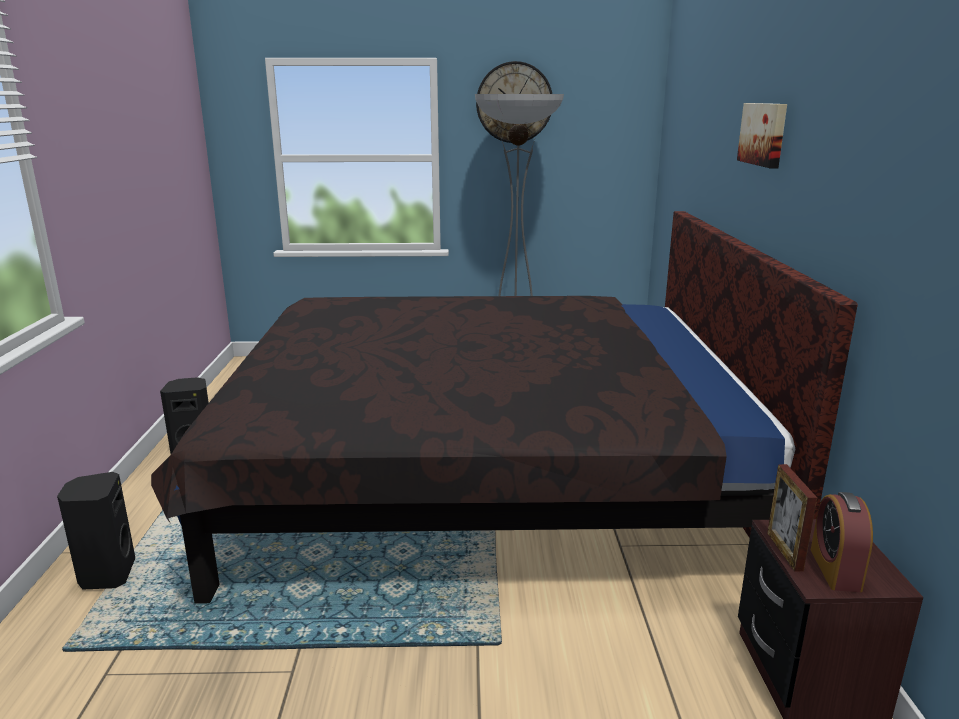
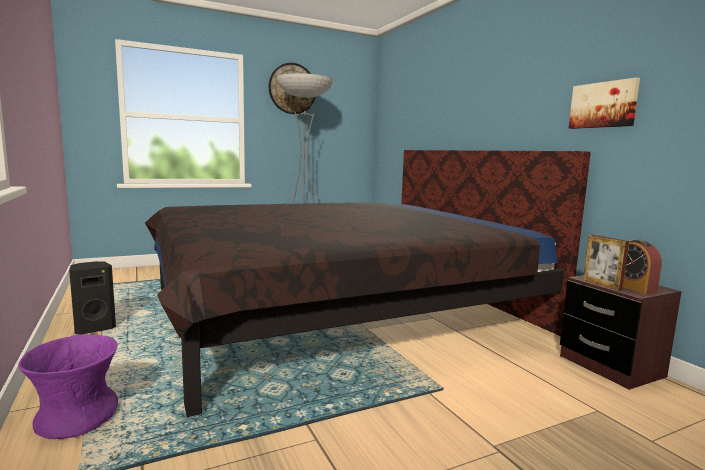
camera: 25 degrees left, 10 degrees down
black speaker [57,472,135,589] -> purple vase [18,334,118,439]
picture [737,103,787,168] -> picture moved to [569,77,640,129]

